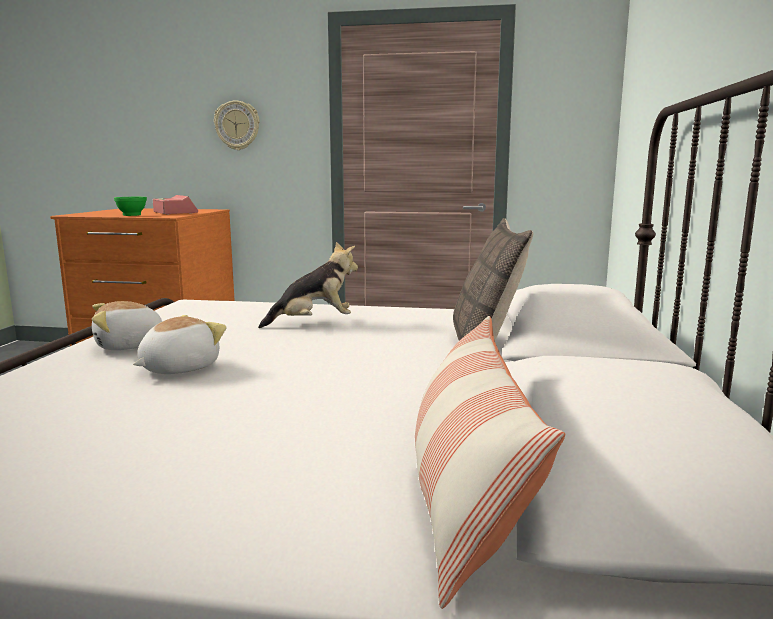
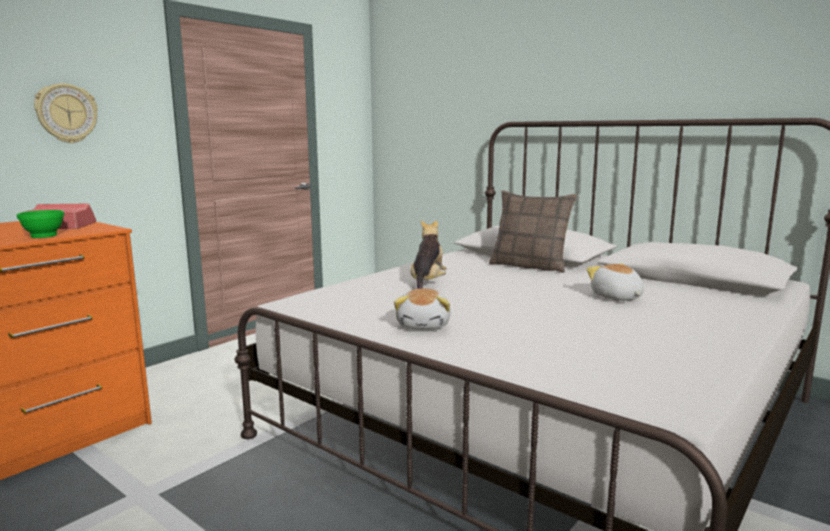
camera: 60 degrees left, 0 degrees up
plush toy [133,315,226,374] -> plush toy moved to [586,263,644,301]
pillow [415,316,565,609] -> none

